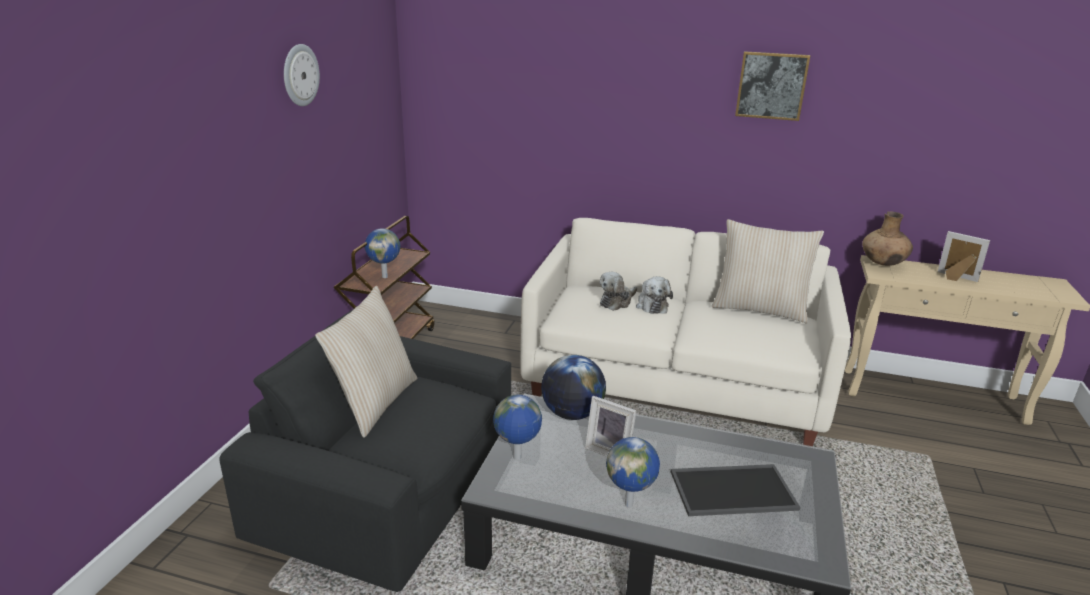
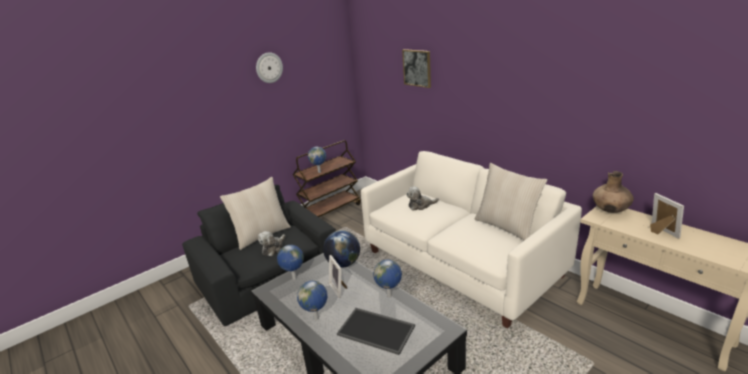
camera: 35 degrees right, 0 degrees up
plush toy [636,276,673,314] -> plush toy moved to [258,231,285,256]
picture [735,51,810,121] -> picture moved to [402,49,431,88]
none -> globe [373,260,402,298]

